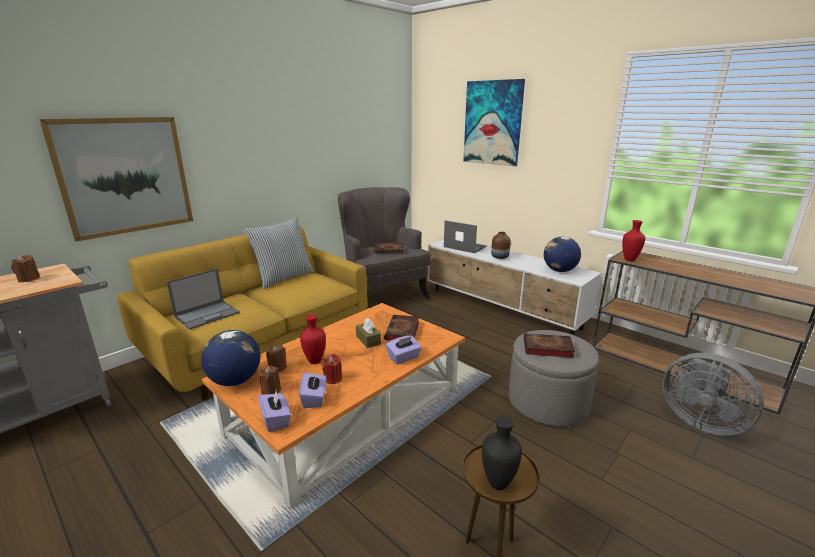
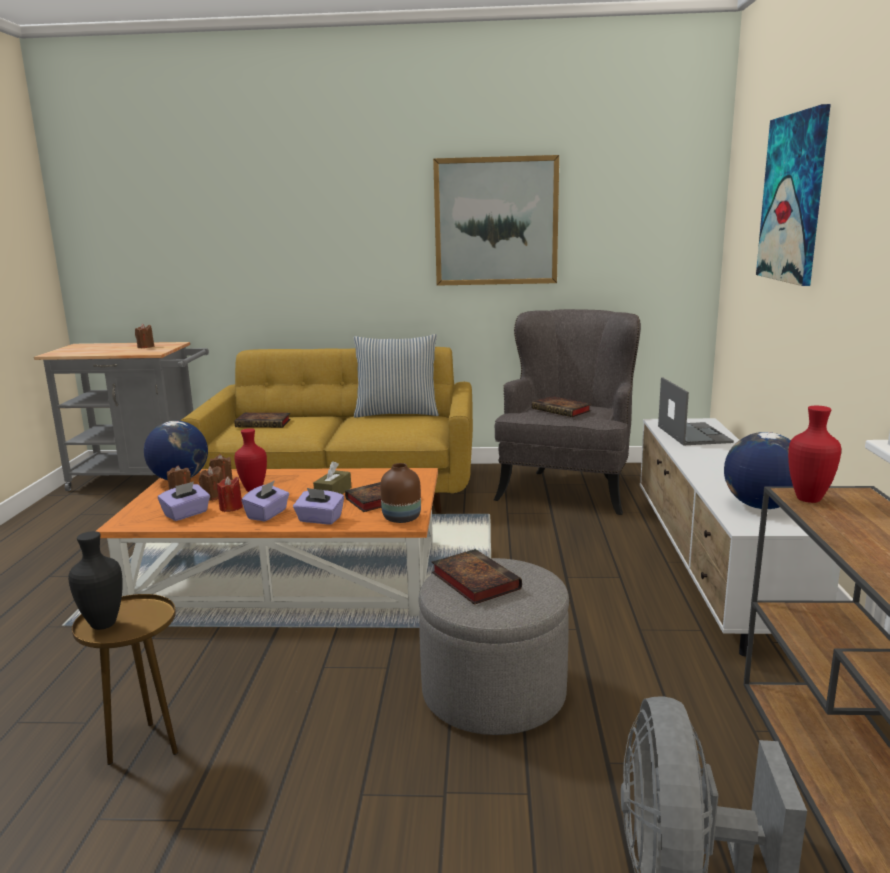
camera: 50 degrees right, 5 degrees down
picture [39,117,193,242] -> picture moved to [433,155,559,286]
laptop [166,268,240,330] -> book [235,413,291,428]
purple tissue box [258,391,291,432] -> purple tissue box moved to [242,480,289,521]
brown vase [491,232,511,259] -> brown vase moved to [380,463,421,523]
none -> brown candle [199,466,224,501]

